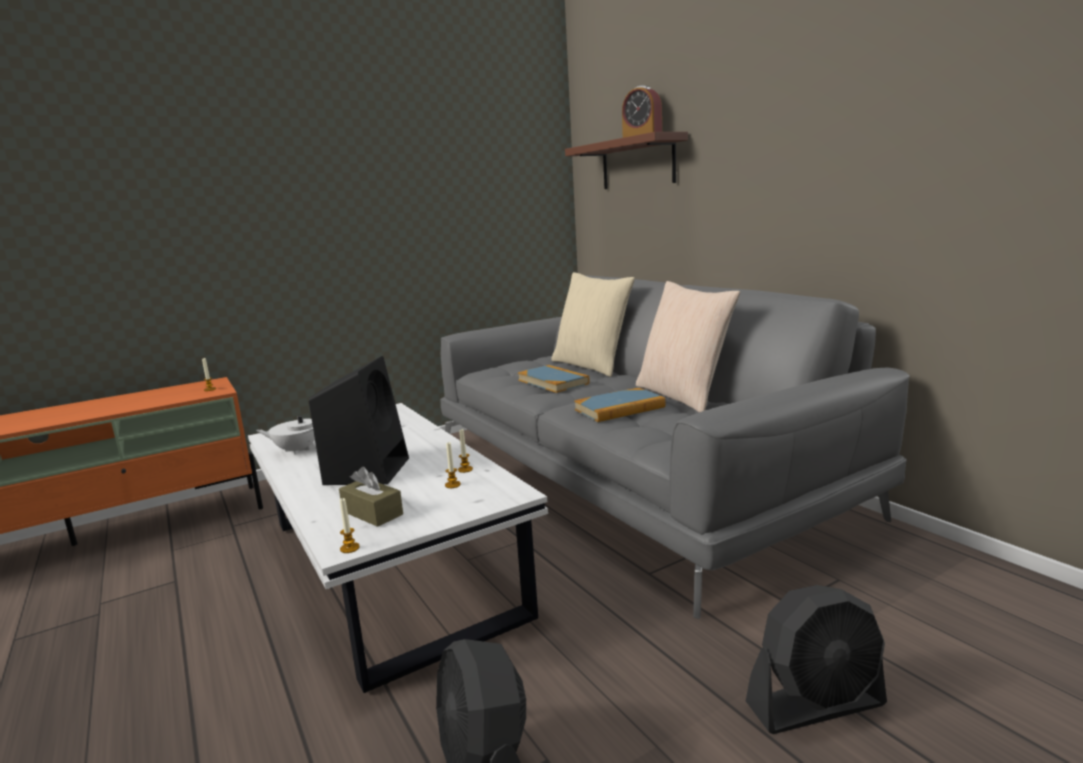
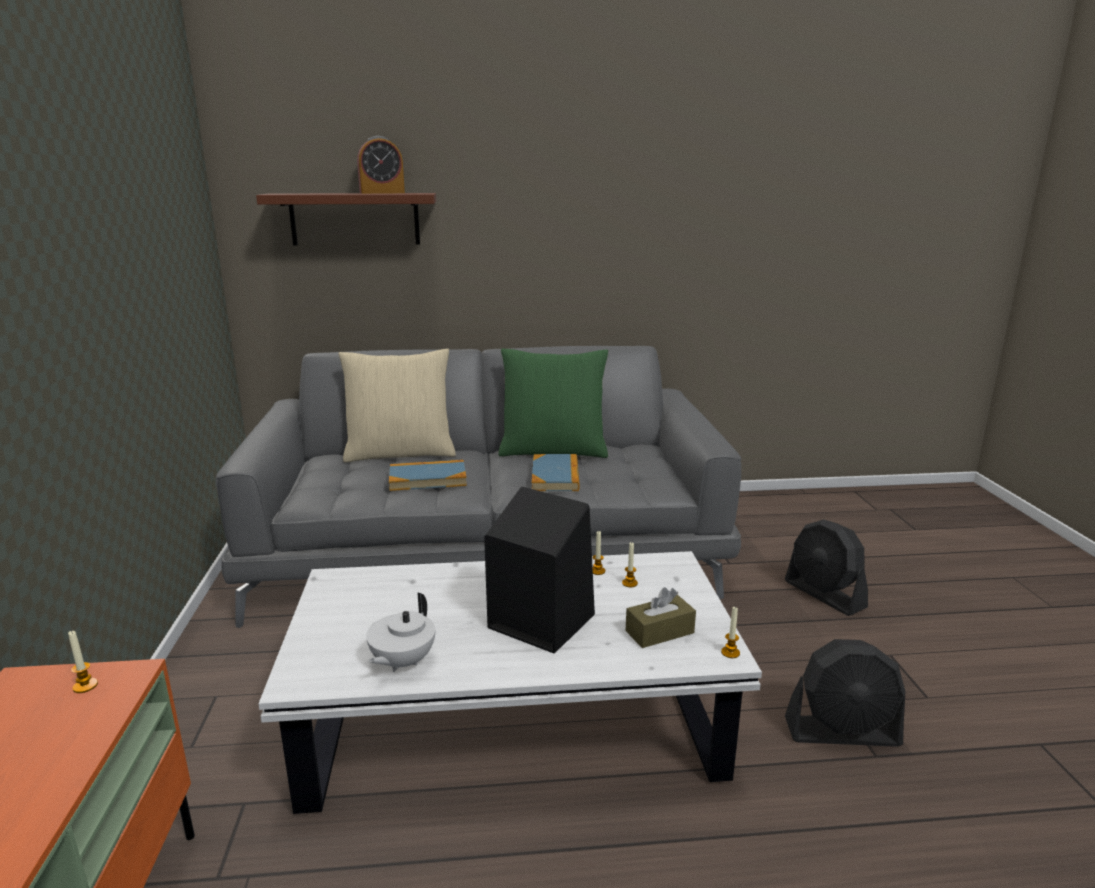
camera: 65 degrees left, 5 degrees up
beige pillow [636,281,740,412] -> green pillow [498,348,608,458]
black fan [746,585,887,734] -> black fan turned 135 degrees clockwise [785,519,868,616]

